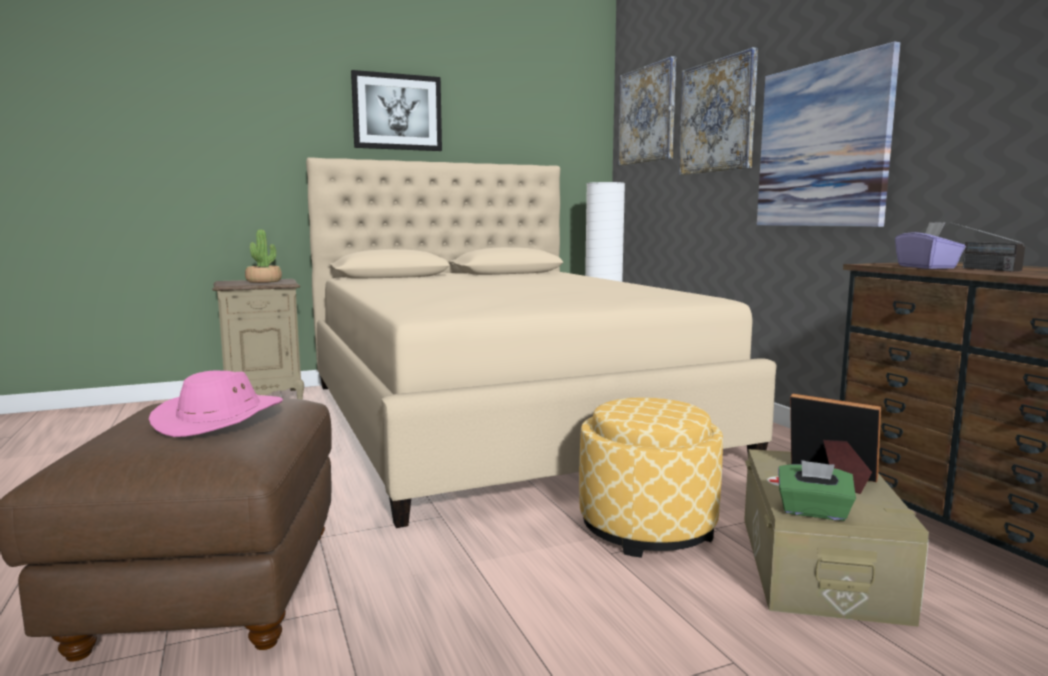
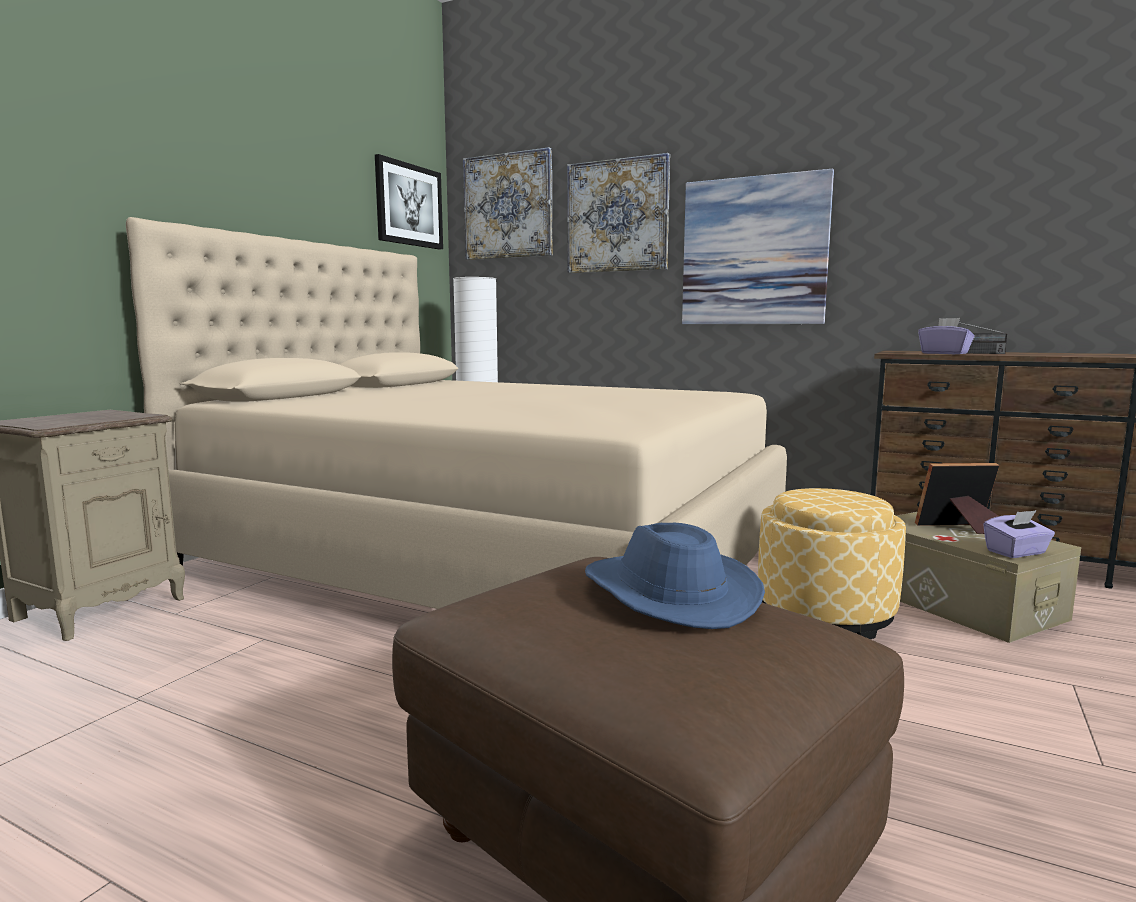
camera: 40 degrees left, 0 degrees up
pink hat [149,370,283,437] -> blue hat [585,523,765,629]
potted plant [245,230,282,283] -> none
picture [351,70,442,151] -> picture moved to [375,154,443,250]
green tissue box [778,460,856,521] -> purple tissue box [983,510,1055,558]

